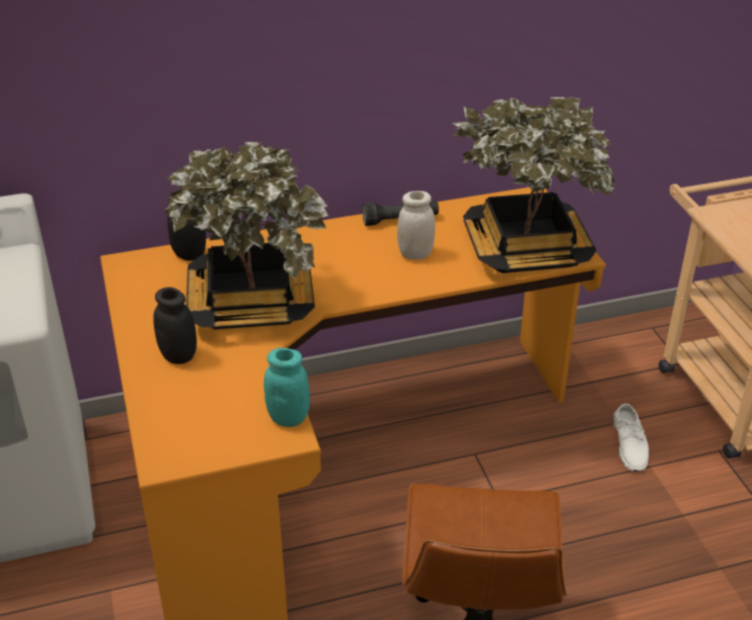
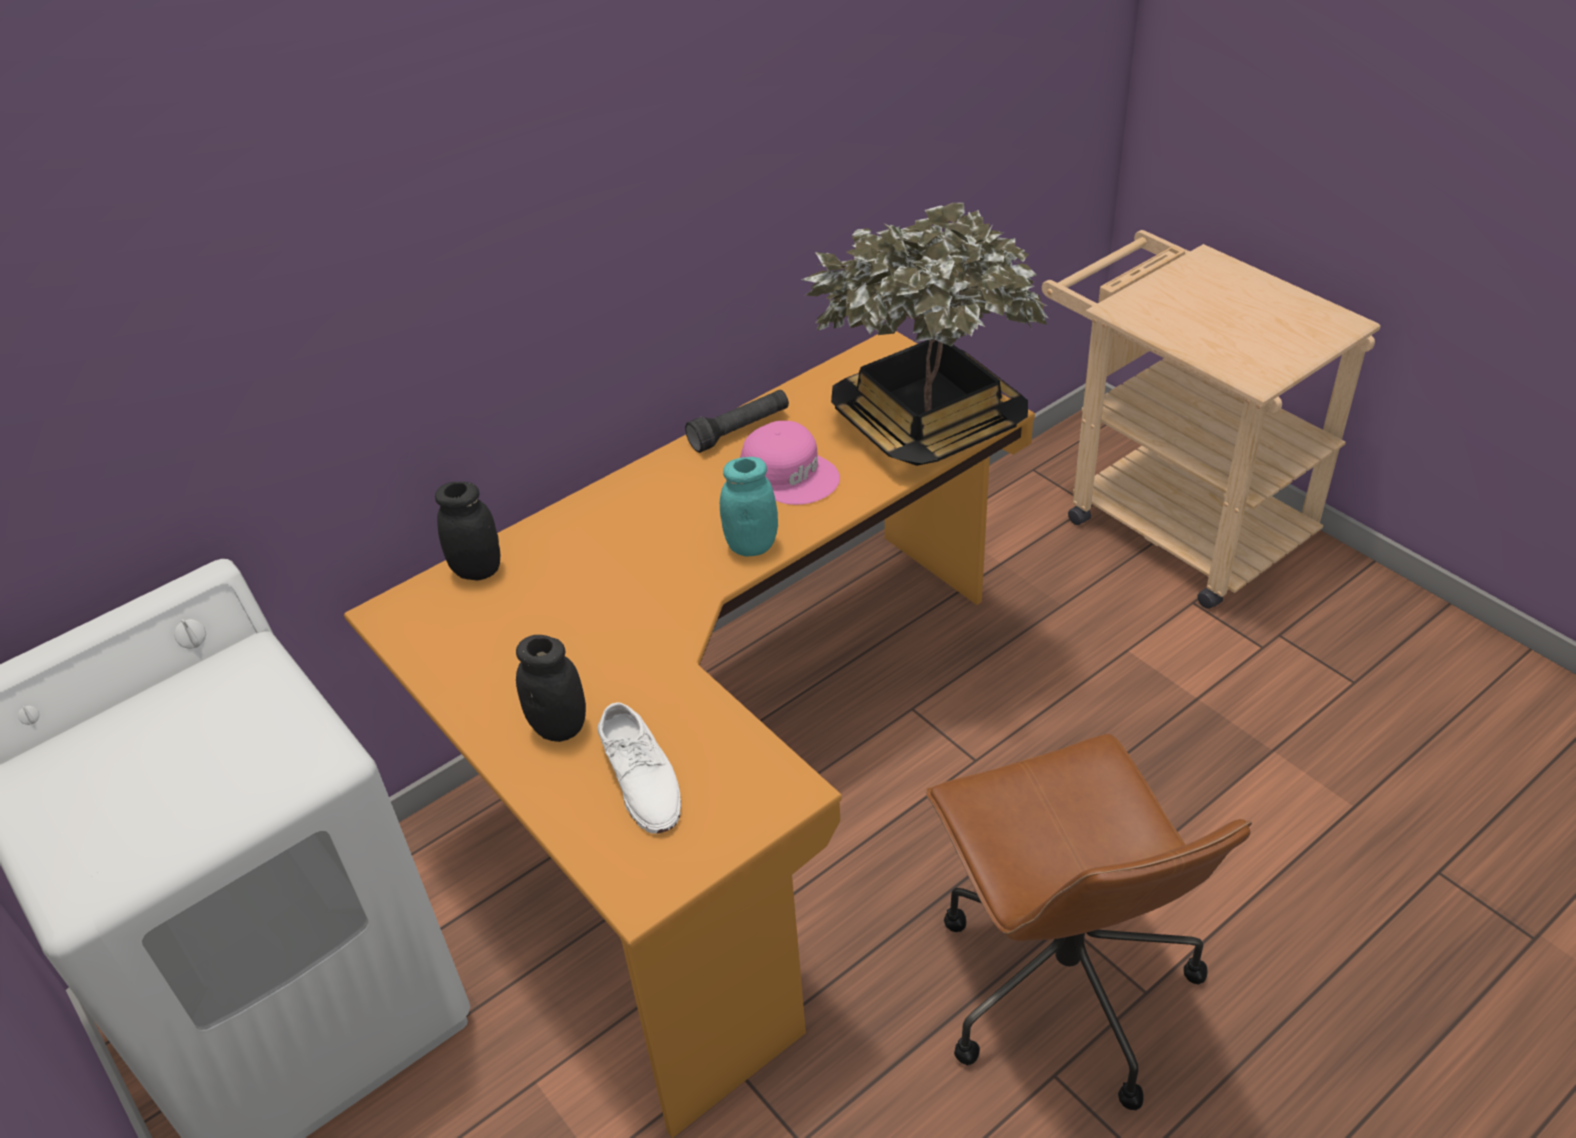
camera: 20 degrees left, 5 degrees up
potted plant [164,142,329,329] -> none
turquoise jar [264,348,310,427] -> turquoise jar moved to [720,457,778,557]
white jar [397,191,435,260] -> pink cap [740,421,840,505]
white shoe [613,404,649,472] -> white shoe moved to [597,702,681,834]

